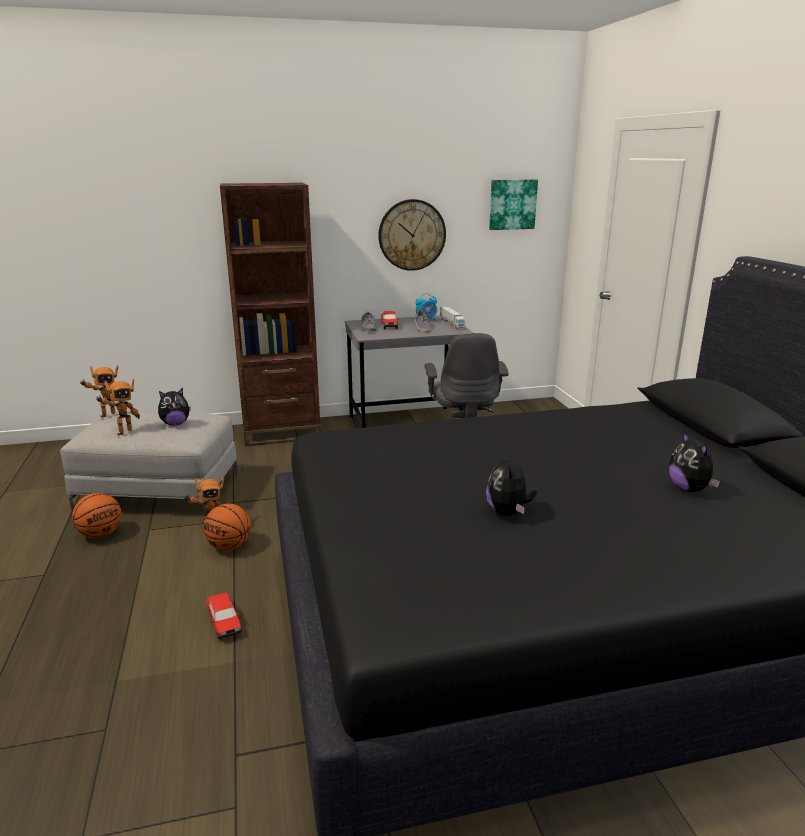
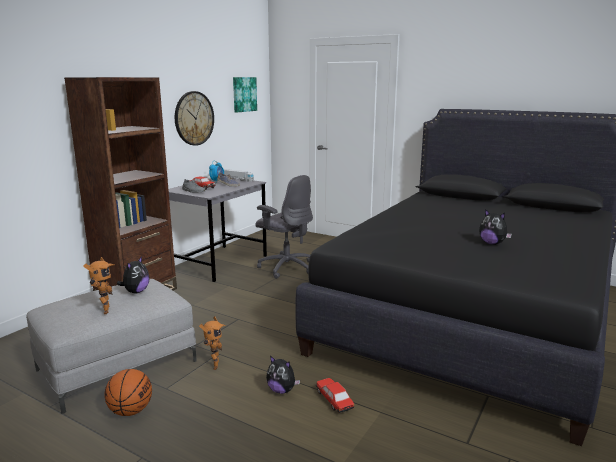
camera: 45 degrees left, 5 degrees down
toy robot [80,365,119,418] -> none
basketball [203,504,251,551] -> none
toy car [206,592,242,639] -> toy car turned 135 degrees counterclockwise [316,378,354,413]
plush toy [669,432,720,492] -> plush toy moved to [266,356,300,394]

